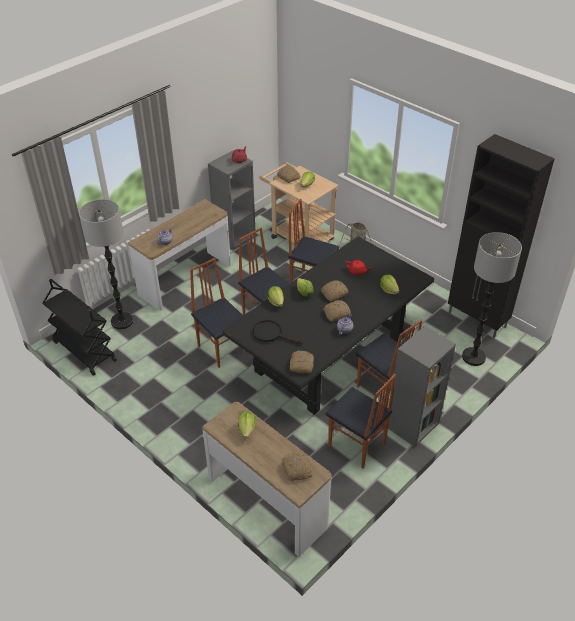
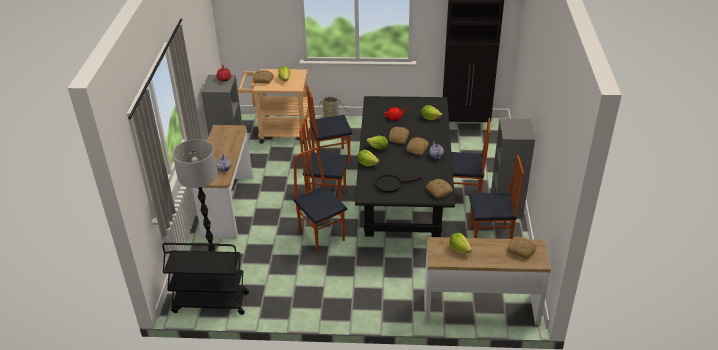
camera: 40 degrees left, 5 degrees down
chair [190,258,247,368] -> chair turned 45 degrees clockwise [293,147,347,253]
floor lamp [462,232,522,366] -> none

